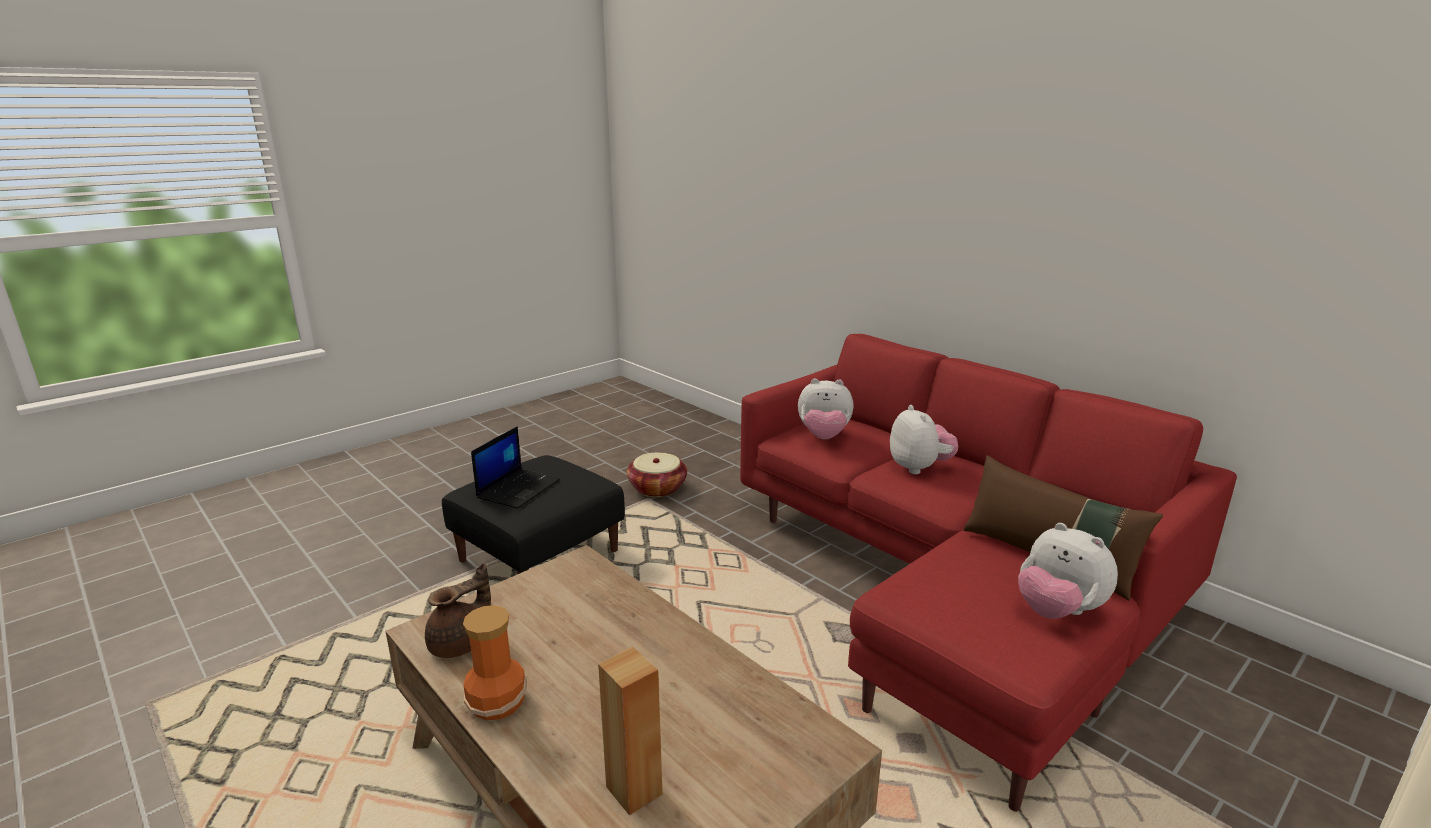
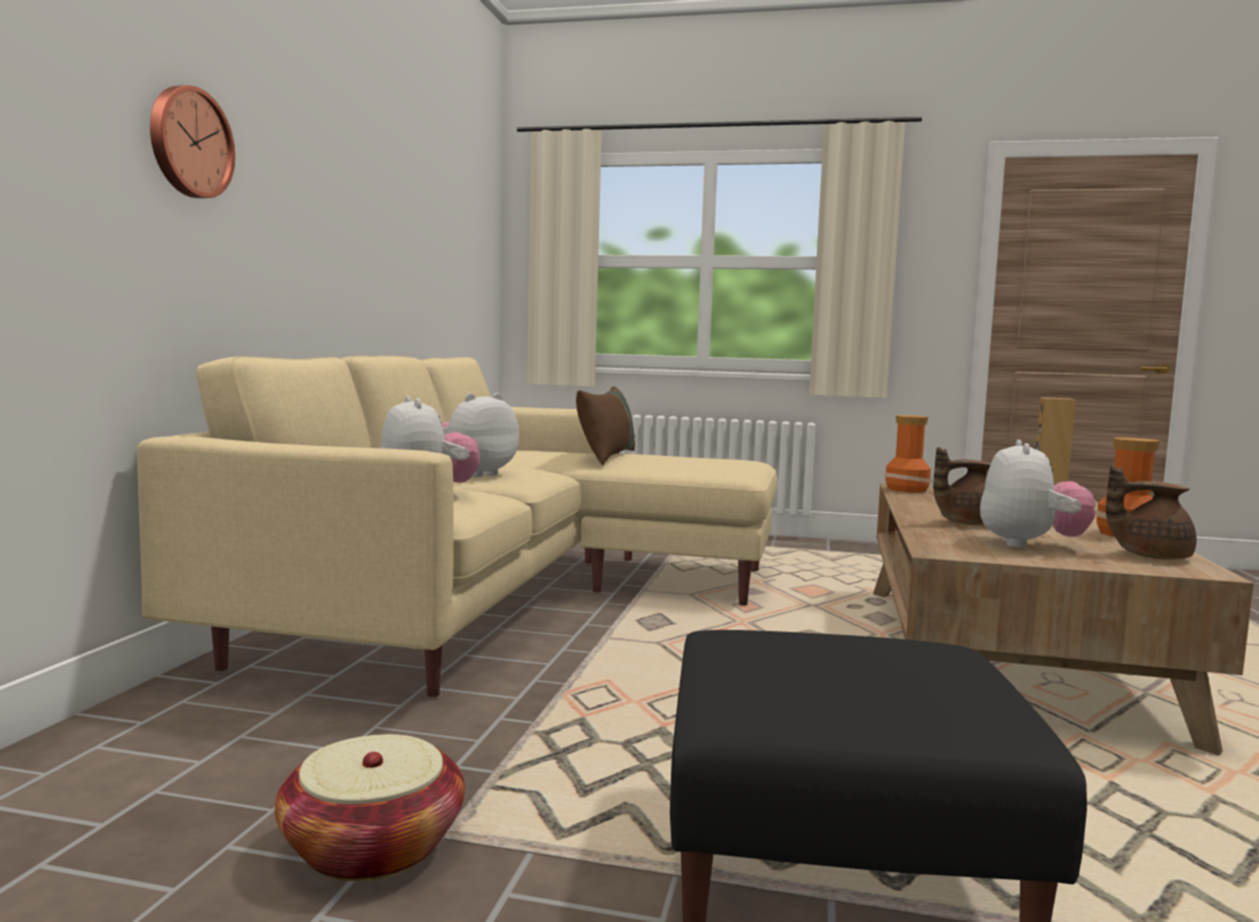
camera: 125 degrees left, 15 degrees down
laptop [471,426,560,509] -> none
red sofa [740,334,1237,812] -> beige sofa [137,356,777,697]
plush toy [1018,523,1118,619] -> plush toy moved to [980,440,1095,548]
none -> wall clock [150,85,235,198]
none -> vase [884,415,932,493]
none -> brown teapot [933,447,991,525]

